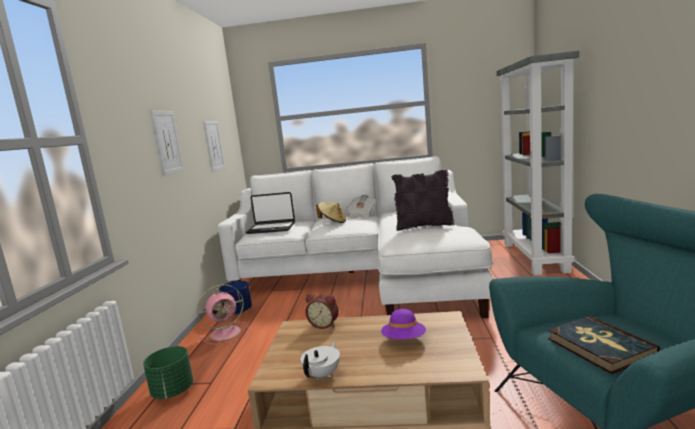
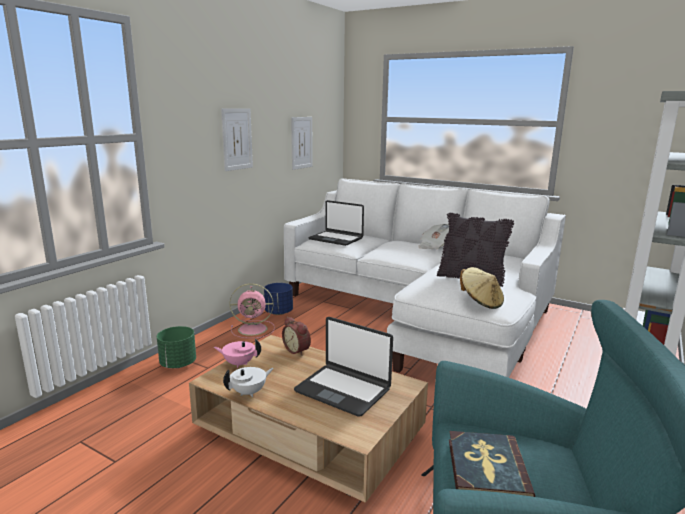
camera: 25 degrees right, 5 degrees up
beige hat [316,202,346,223] -> beige hat moved to [460,267,504,309]
purple hat [381,309,426,339] -> laptop [294,317,393,417]
none -> pink teapot [214,339,261,368]

